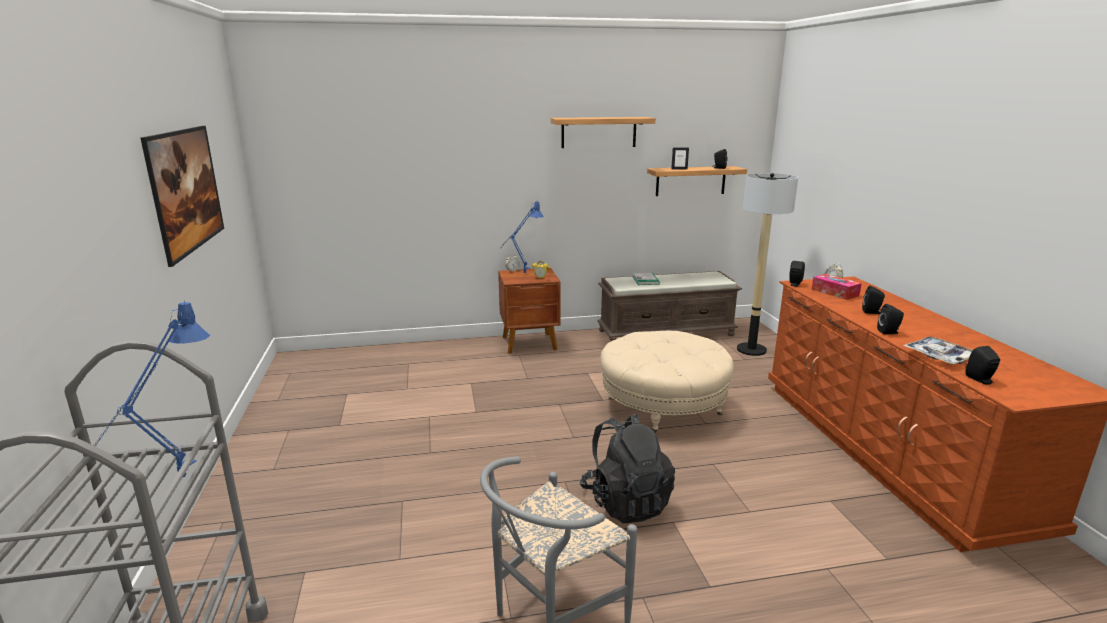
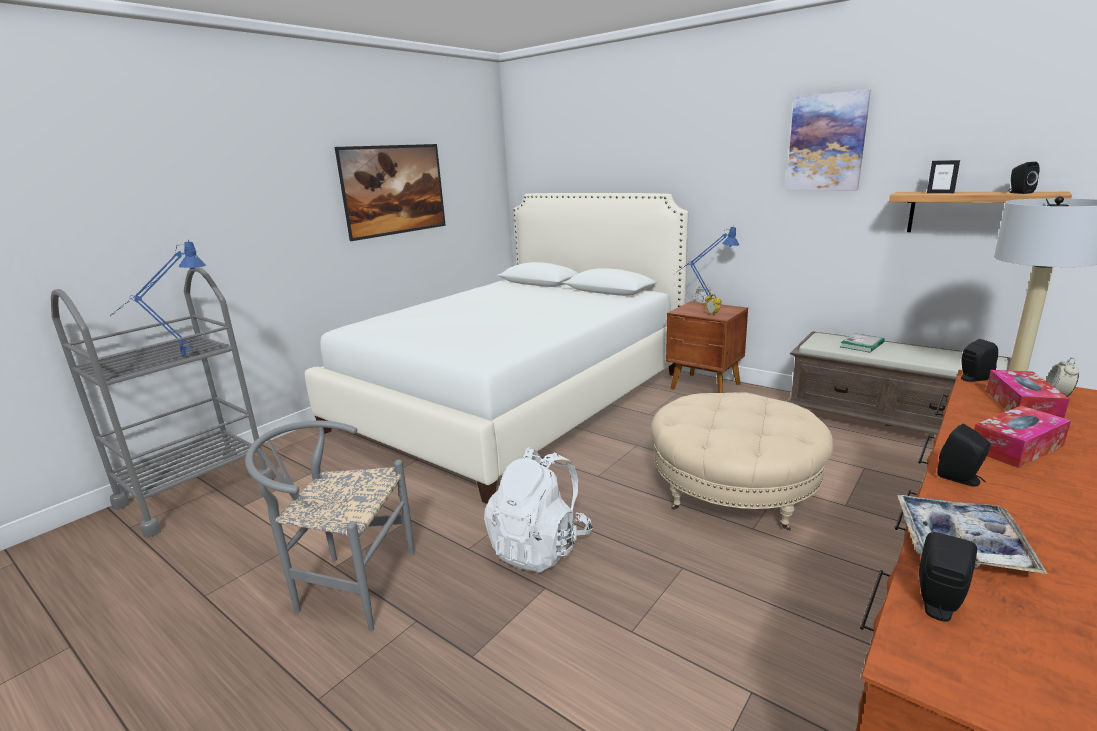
camera: 50 degrees right, 0 degrees up
shelf [551,117,656,148] -> picture [786,90,871,191]
black backpack [580,414,675,523] -> white backpack [484,447,593,573]
black speaker [862,286,885,314] -> tissue box [974,405,1071,468]
none -> white bed [305,193,688,504]

